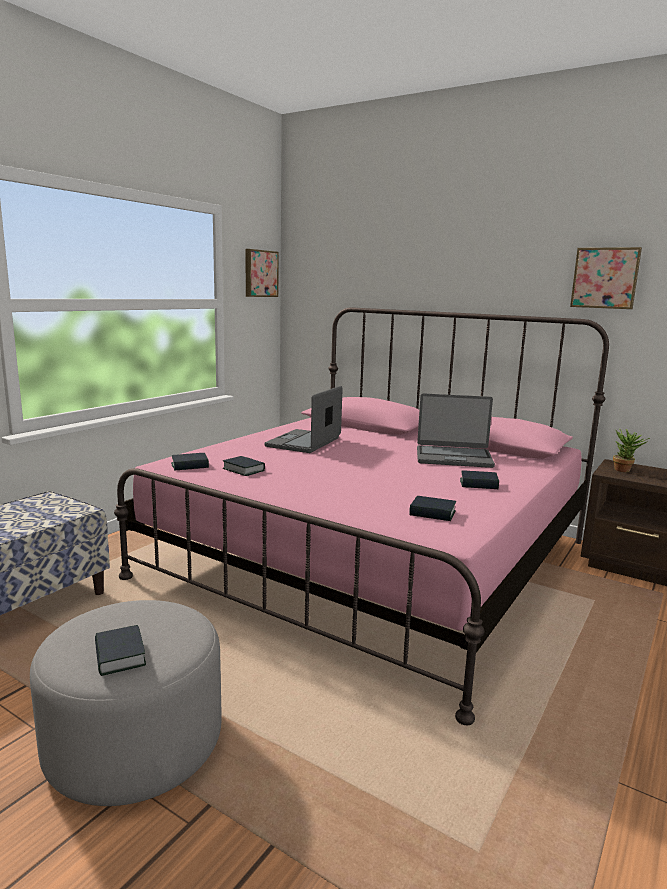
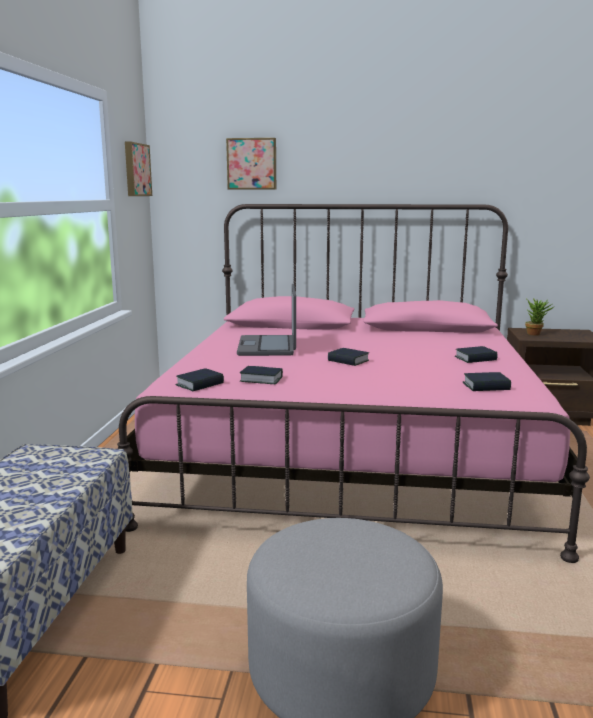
camera: 25 degrees left, 0 degrees up
book [95,625,146,676] -> book moved to [328,348,369,366]
laptop [417,393,495,468] -> none
picture [570,247,642,309] -> picture moved to [226,138,276,190]

